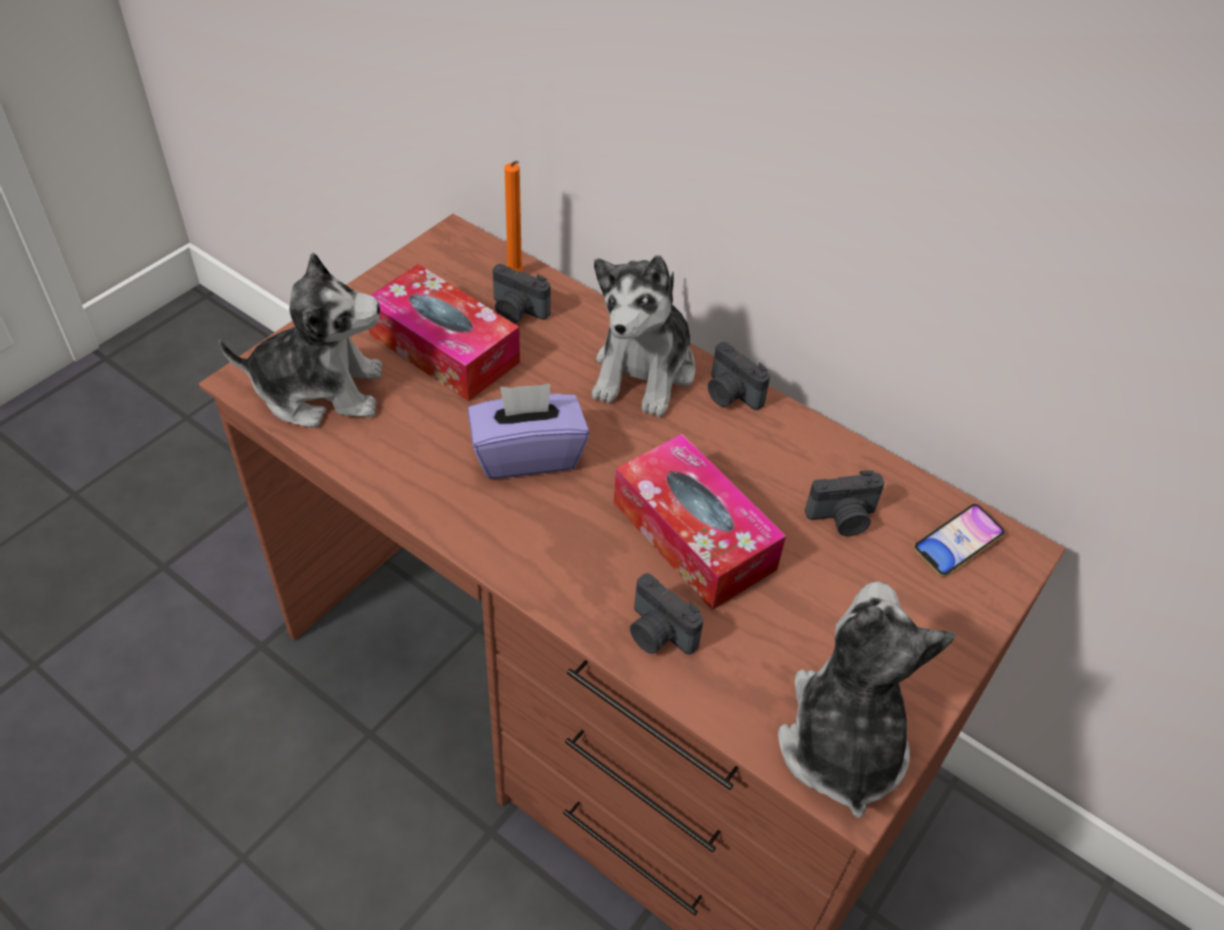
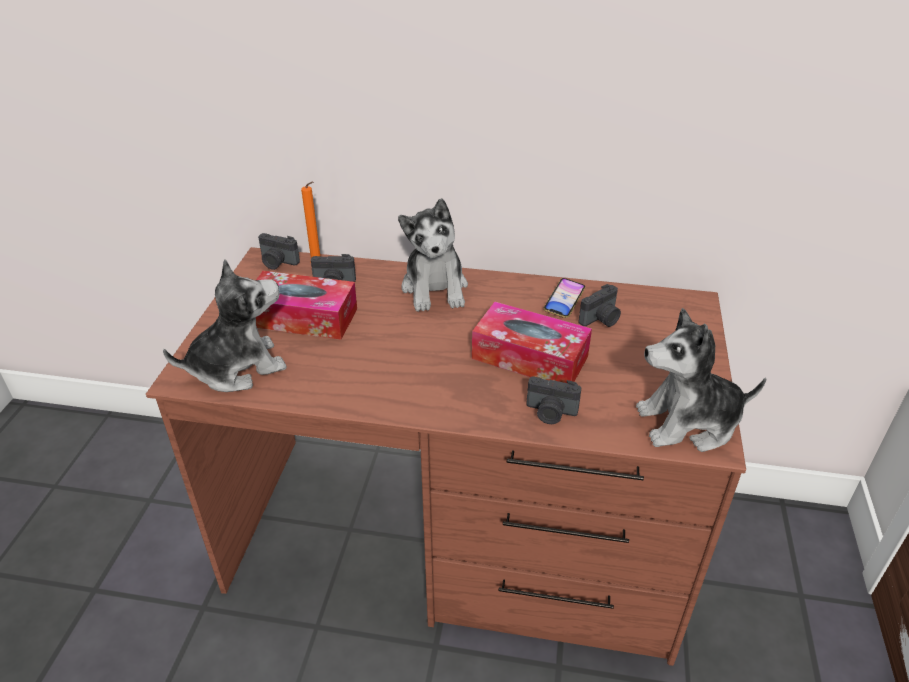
camera: 25 degrees left, 10 degrees down
purple tissue box [468,384,589,479] -> none
camera [708,342,770,410] -> camera moved to [258,233,300,270]
plush toy [778,581,956,818] -> plush toy turned 75 degrees counterclockwise [636,308,766,452]
phone [914,504,1005,577] -> phone moved to [544,278,585,318]

